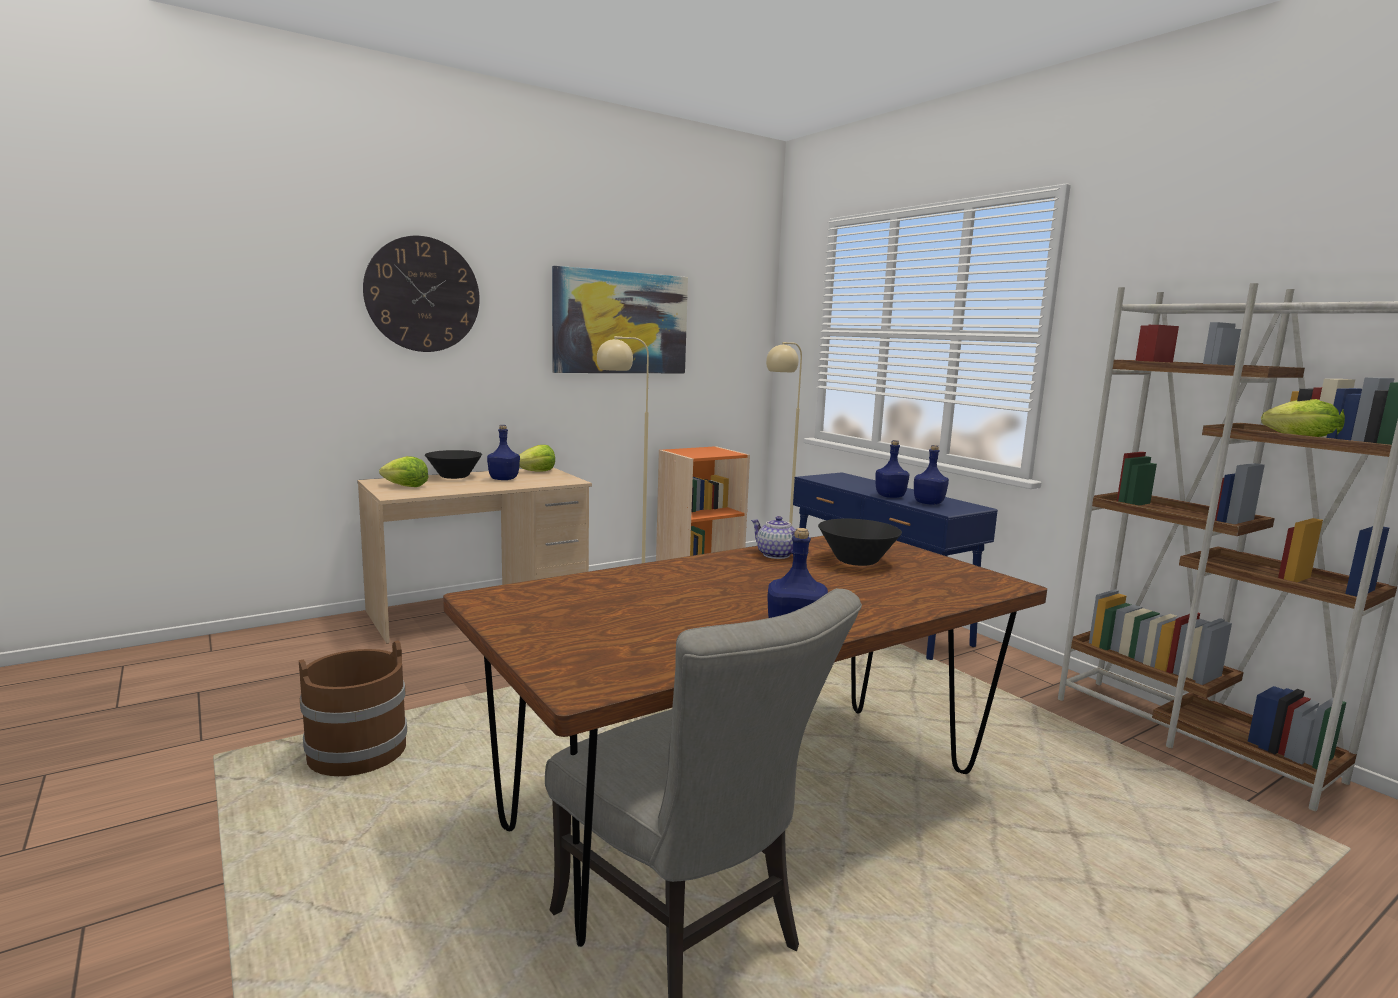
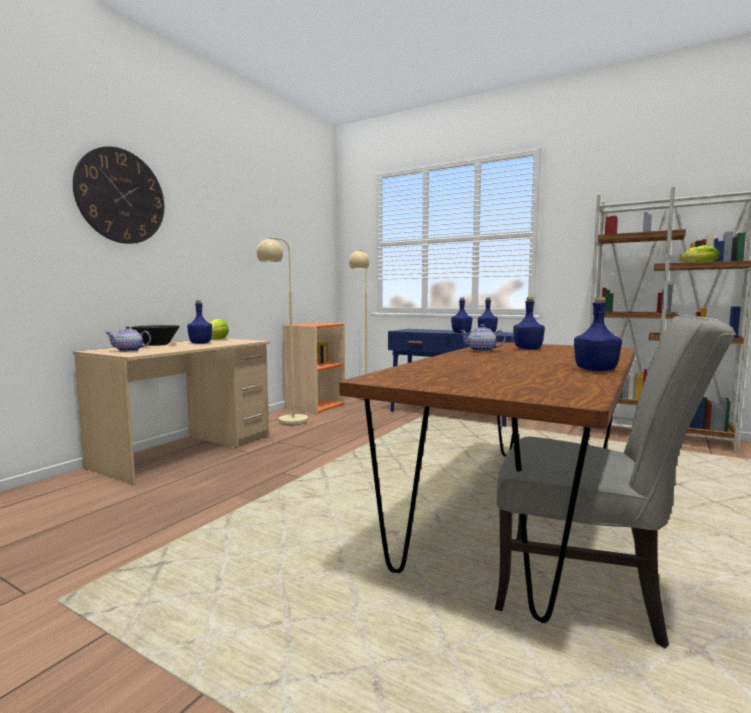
camera: 25 degrees left, 5 degrees down
brown bucket [299,640,407,776] -> none
lettuce [379,456,428,487] -> teapot [106,326,151,352]
picture [552,266,688,373] -> none
black bowl [818,519,902,566] -> blue bottle [513,297,545,349]

